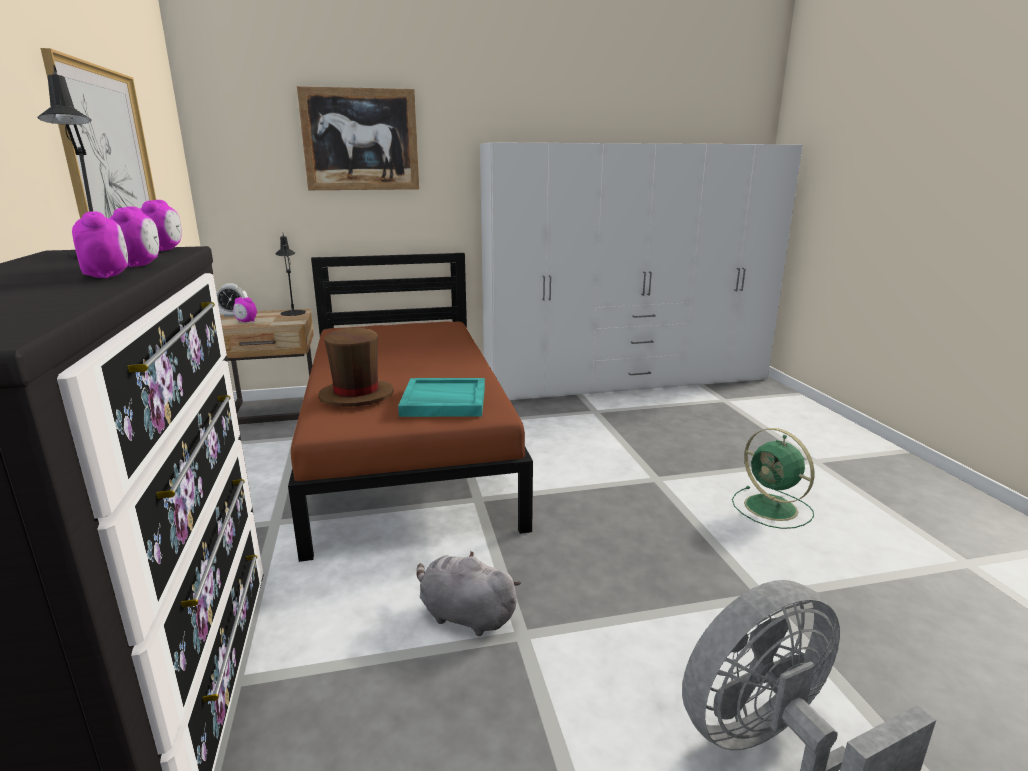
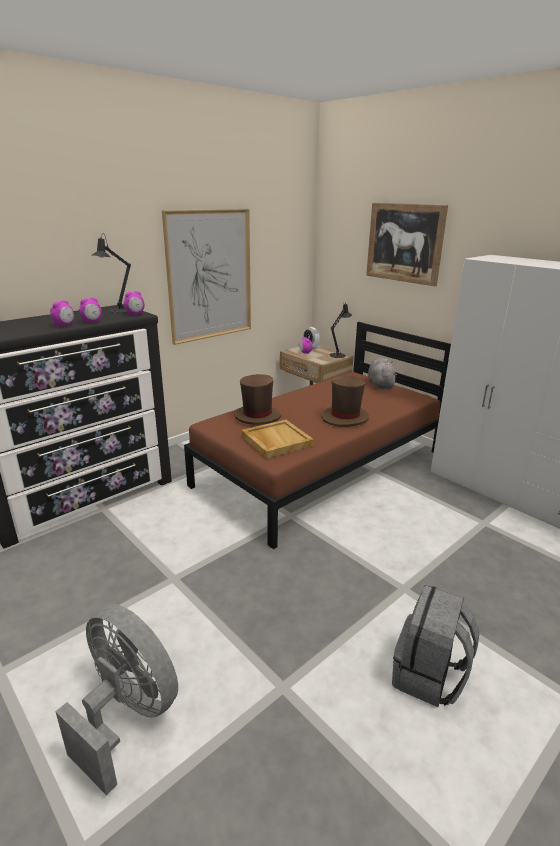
camera: 60 degrees right, 5 degrees up
turquoise tray [398,378,485,417] -> beige tray [241,420,314,459]
grey plush toy [417,551,521,636] -> grey plush toy moved to [368,358,397,389]
green fan [732,428,815,529] -> grey backpack [392,584,480,707]
none -> brown hat [321,376,369,427]

